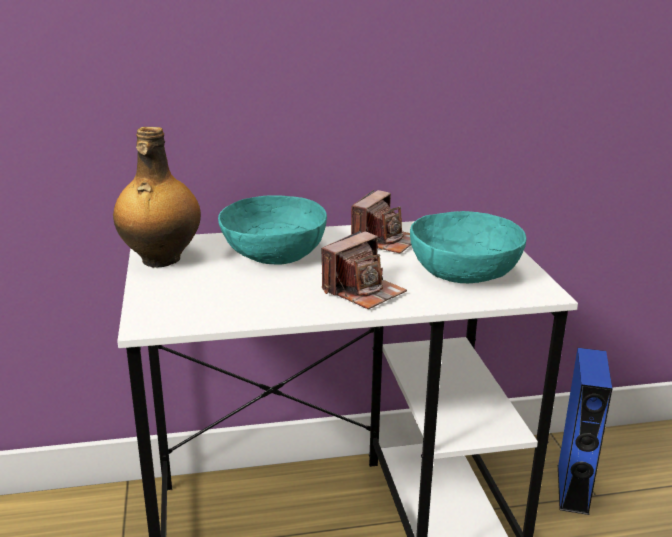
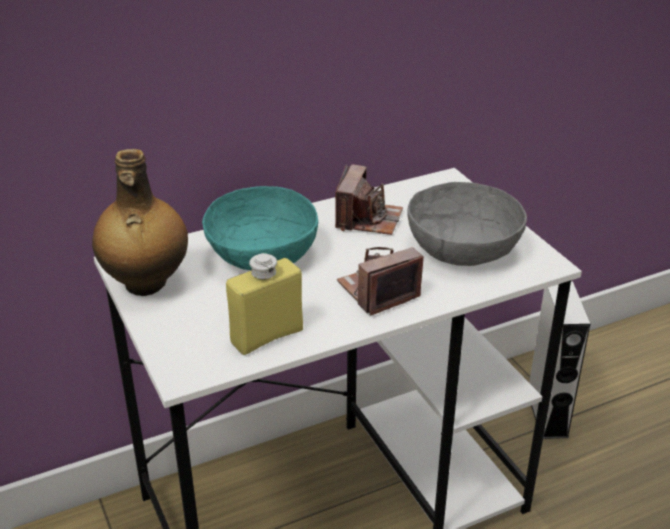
camera: 15 degrees left, 10 degrees up
camera [321,231,407,309] -> camera turned 150 degrees counterclockwise [337,247,424,316]
turquoise bowl [410,211,527,283] -> grey bowl [407,182,527,266]
blue speaker [558,348,613,515] -> white speaker [529,281,591,439]
none -> yellow bottle [226,253,303,355]

